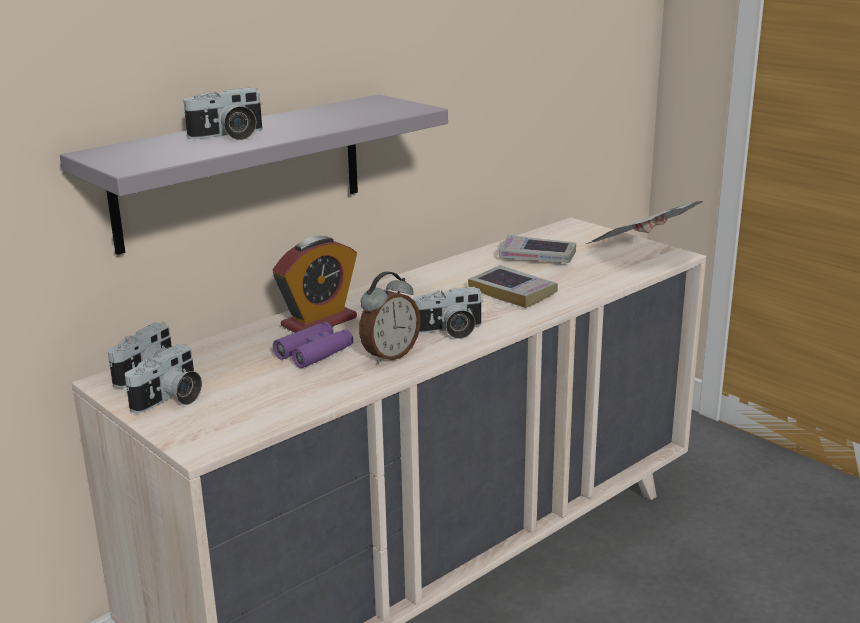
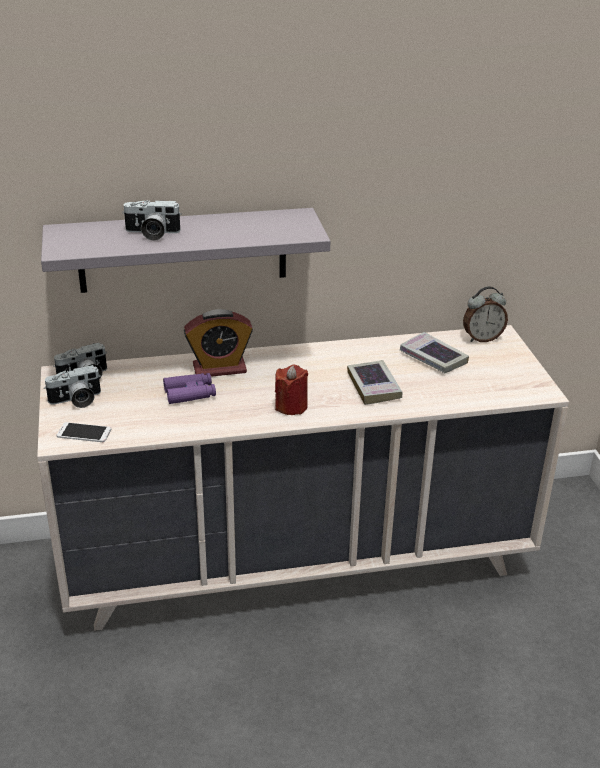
camera: 30 degrees right, 10 degrees up
alarm clock [359,272,420,364] -> alarm clock moved to [463,286,508,342]
camera [413,287,484,339] -> red candle [275,365,308,415]
newspaper [586,201,703,244] -> none
none -> phone [57,422,112,442]

